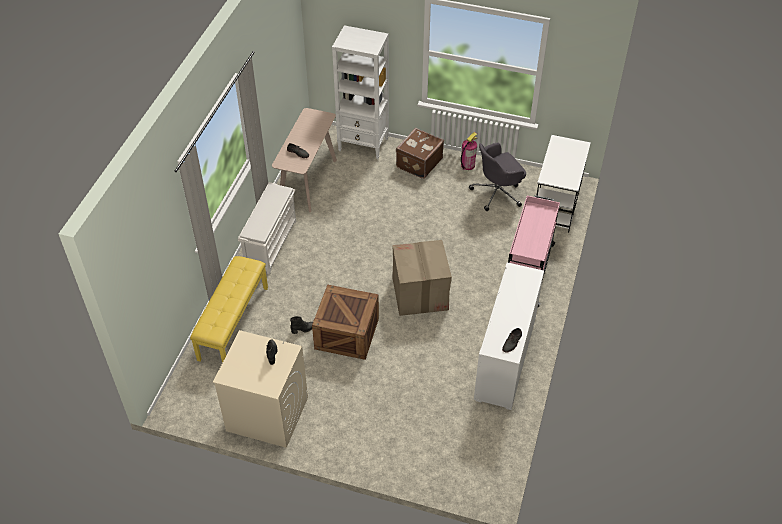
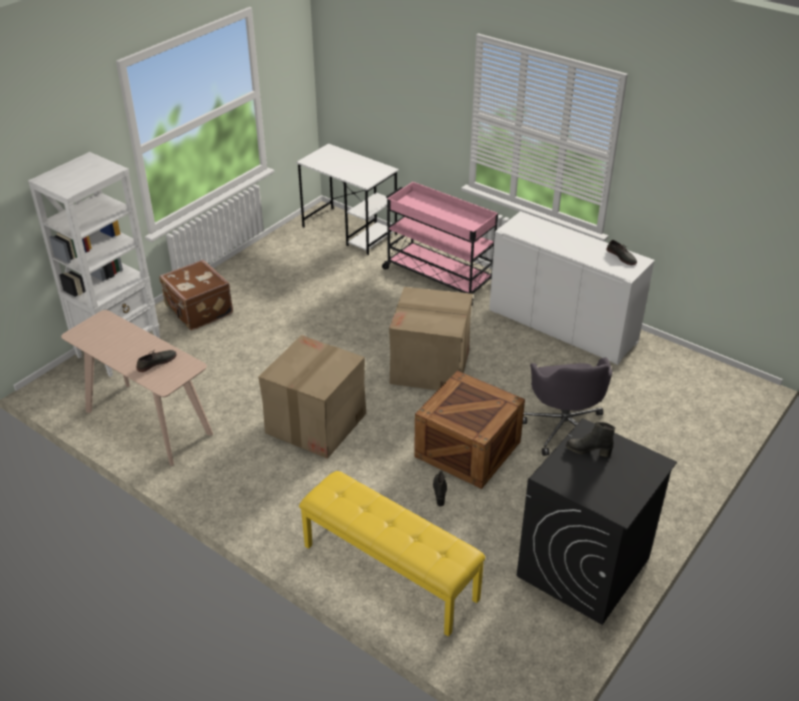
camera: 70 degrees left, 10 degrees down
beige washing machine [213,330,308,448] -> black washing machine [517,418,677,625]
white shoe rack [238,182,296,275] -> none
fire extinguisher [461,132,477,170] -> none
grey office chair [469,143,526,211] -> grey office chair moved to [522,358,612,456]
none -> cardboard box [258,335,366,459]

